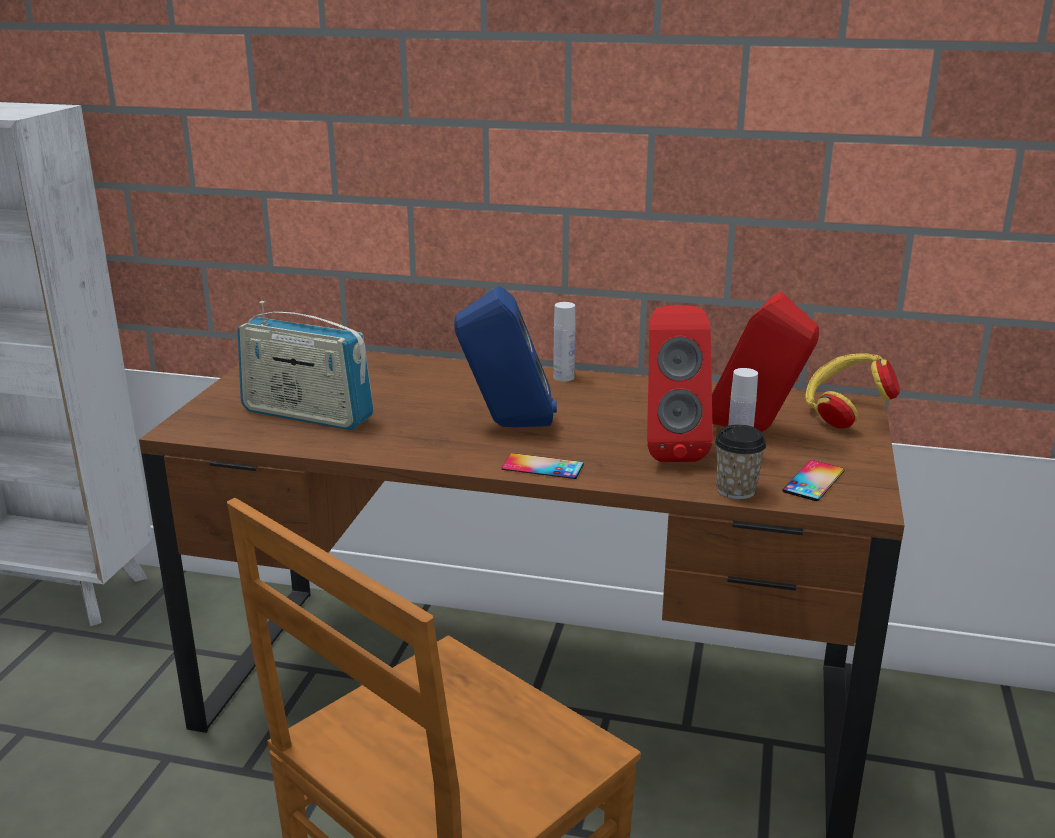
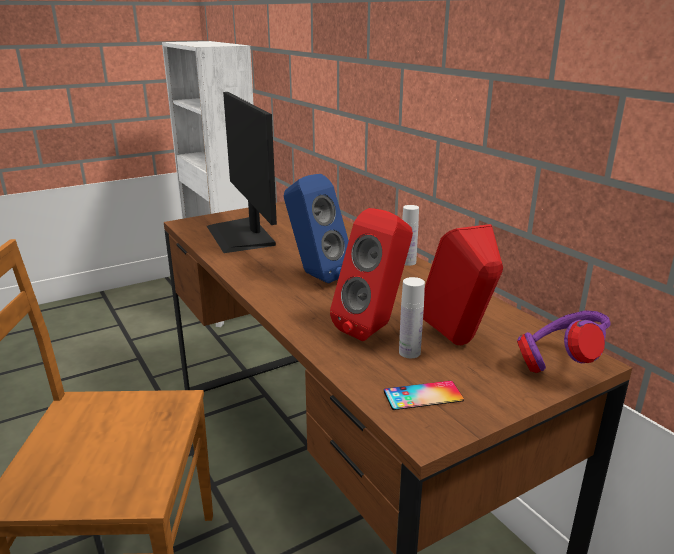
camera: 45 degrees right, 0 degrees up
radio [237,301,374,430] -> monitor [207,92,277,253]
phone [502,453,584,479] -> none
cup [715,425,766,499] -> none
yellow headphones [805,353,900,429] -> purple headphones [517,310,610,373]

